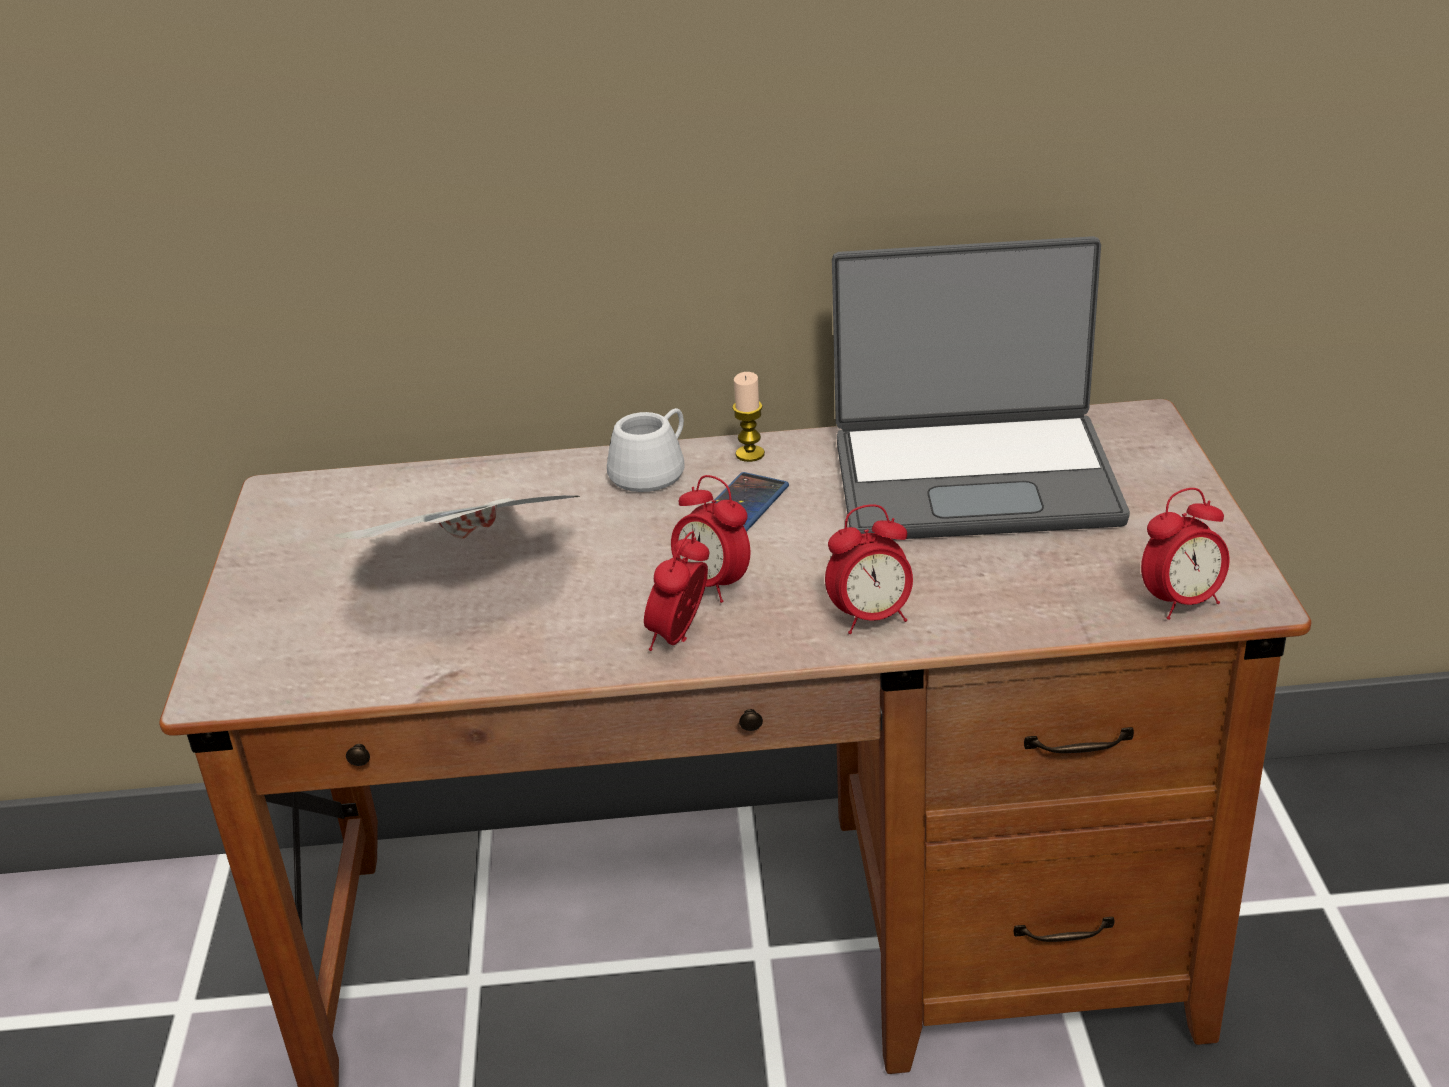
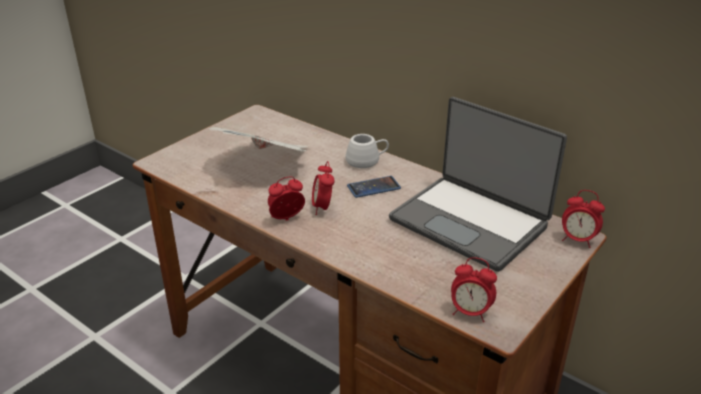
camera: 40 degrees right, 0 degrees up
candle [732,372,765,462] -> none
alarm clock [825,504,913,634] -> alarm clock moved to [562,190,605,248]

